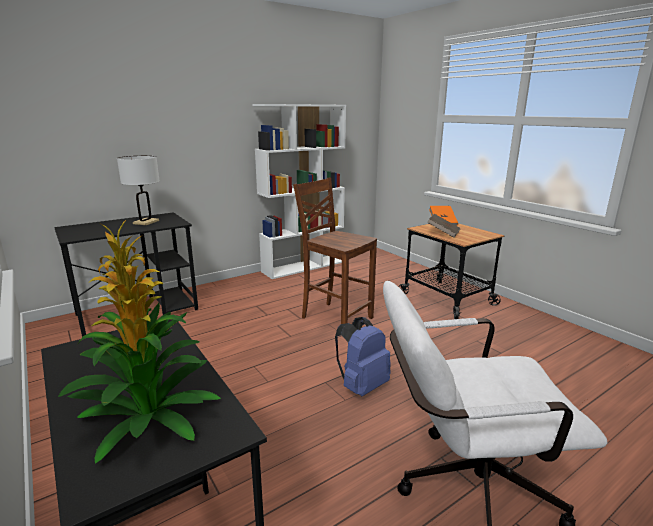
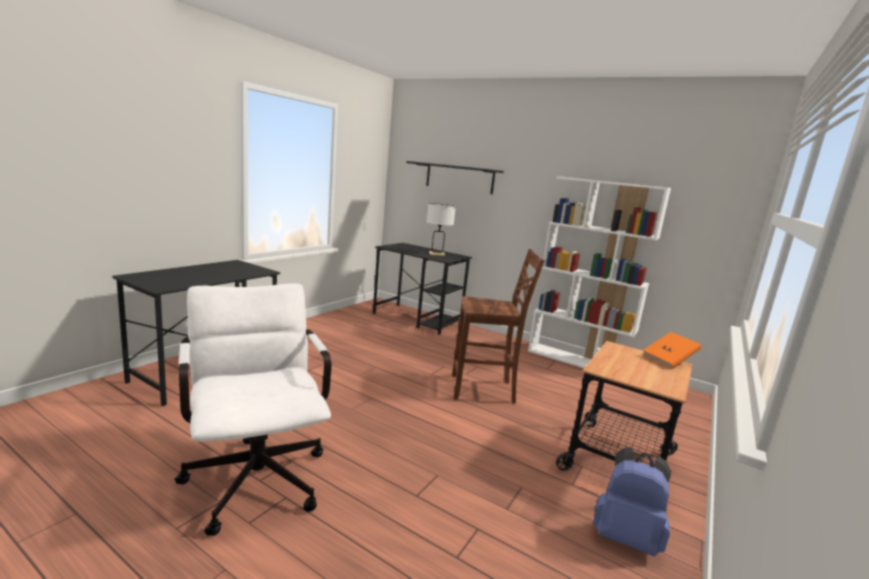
camera: 65 degrees right, 5 degrees down
potted plant [58,219,221,464] -> none
brown chair [293,177,377,324] -> brown chair turned 75 degrees clockwise [452,249,545,404]
blue backpack [335,317,391,396] -> blue backpack moved to [593,447,671,556]
brown book [427,214,461,238] -> none
none -> black shelf [406,161,504,194]

